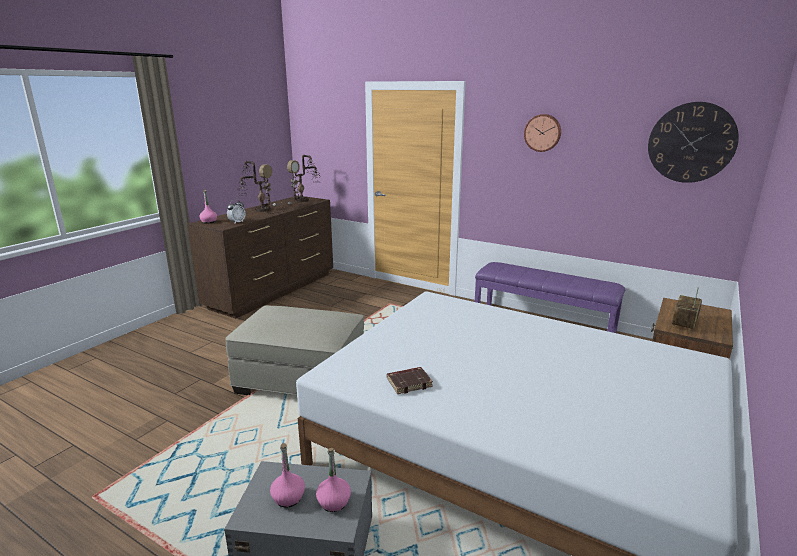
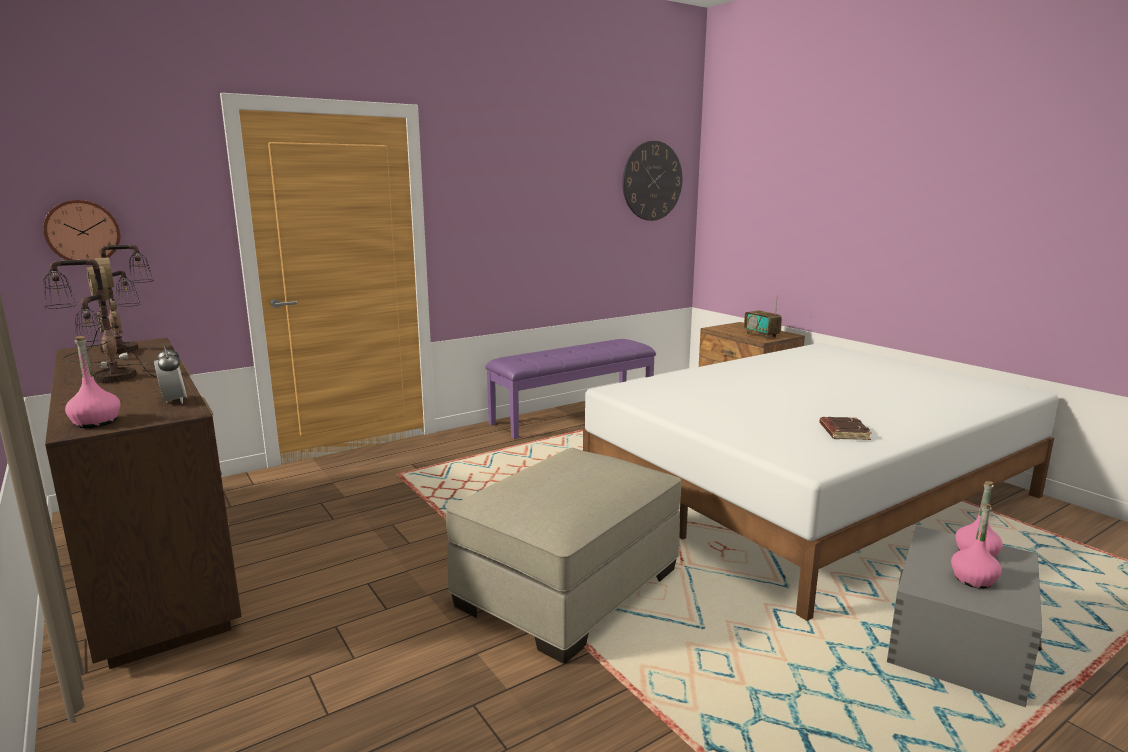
camera: 65 degrees left, 5 degrees down
wall clock [524,114,561,152] -> wall clock moved to [43,200,121,260]

